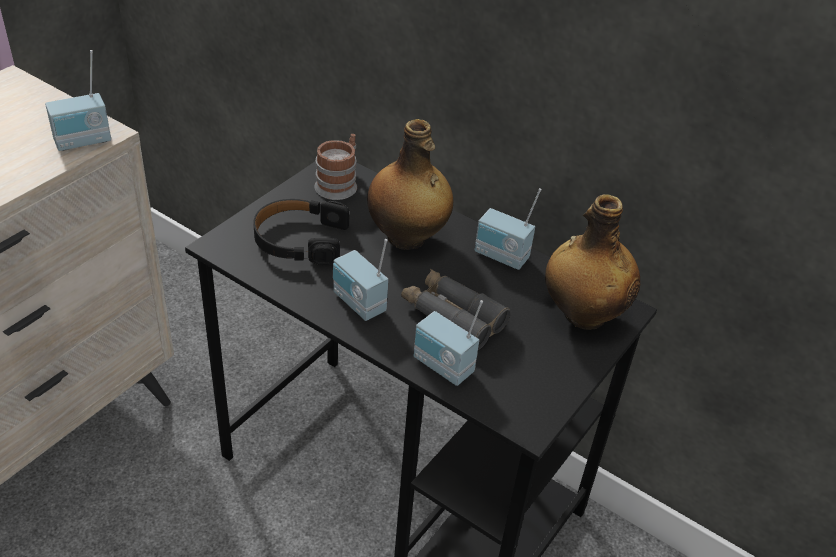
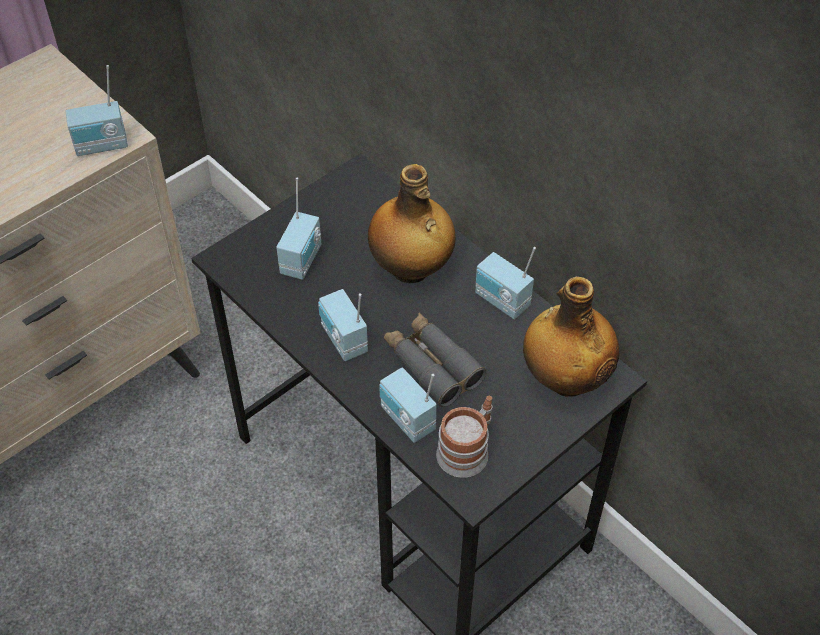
camera: 15 degrees right, 10 degrees up
black headphones [253,199,349,265] -> radio [276,178,321,280]
mug [314,134,357,200] -> mug moved to [436,396,492,478]

